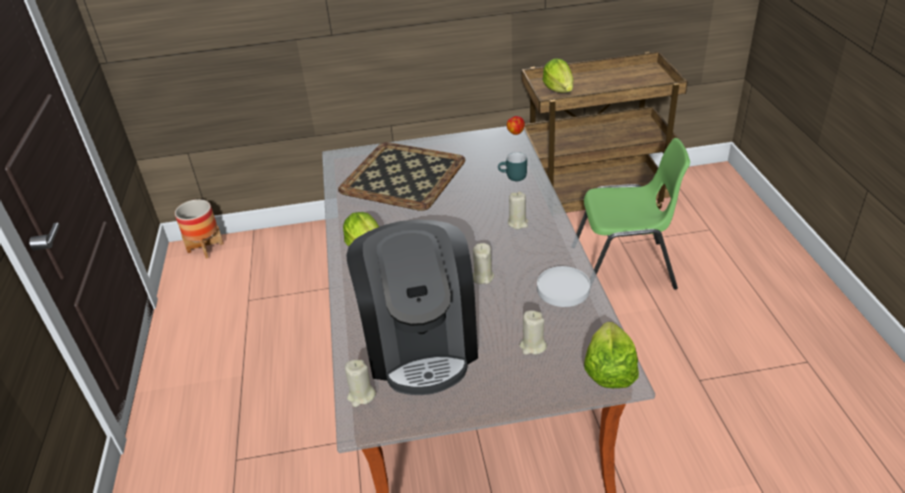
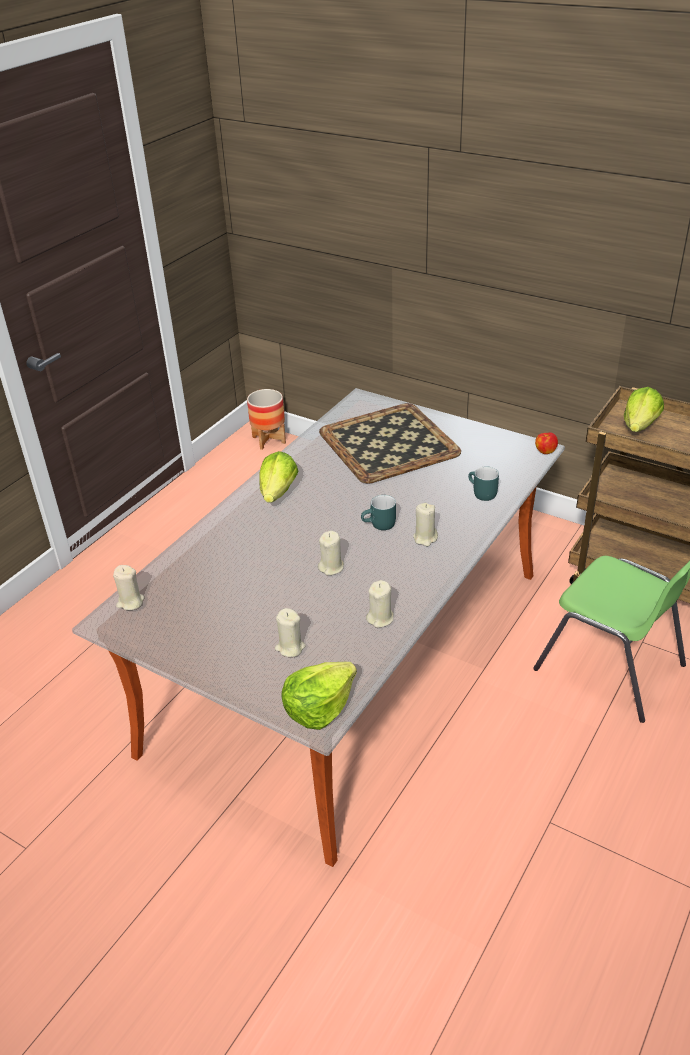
camera: 40 degrees right, 0 degrees up
coffee machine [346,220,478,395] -> none
white plate [537,266,590,307] -> beige candle [366,580,394,628]
none -> turquoise mug [361,495,396,530]

